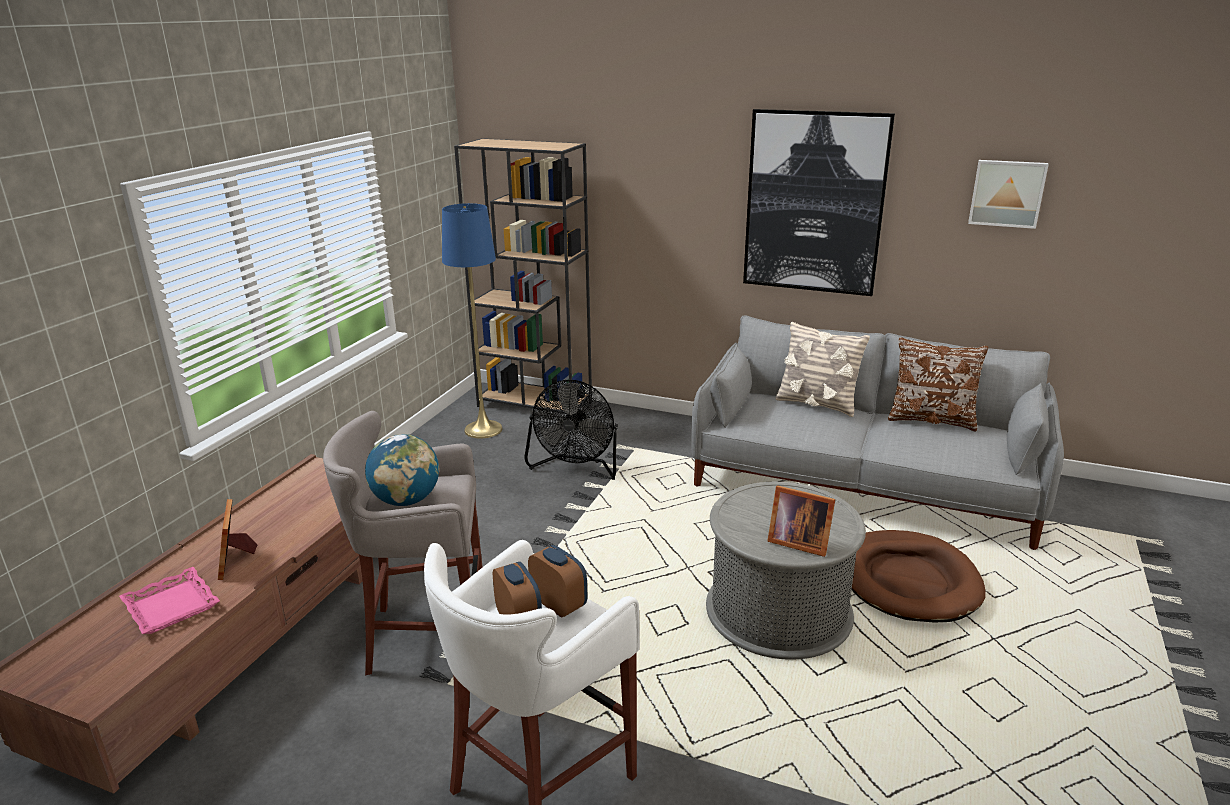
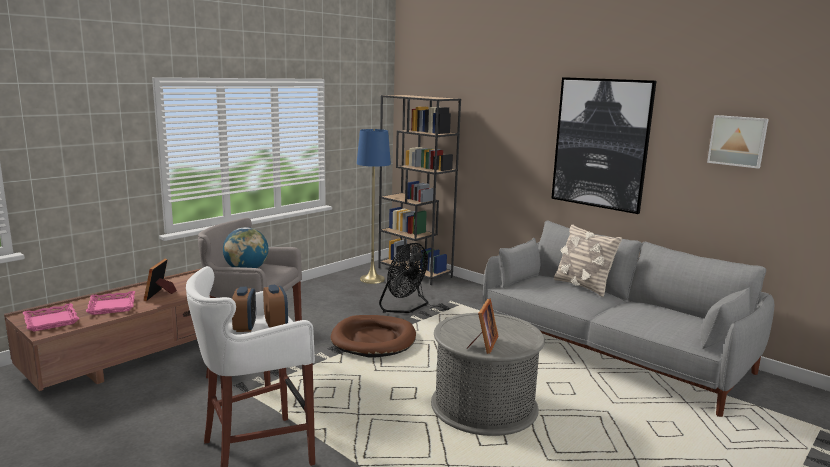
camera: 20 degrees right, 10 degrees down
black fan [524,380,618,480] -> black fan turned 90 degrees clockwise [379,243,449,313]
picture frame [768,485,835,557] -> picture frame turned 120 degrees counterclockwise [467,299,499,354]
brown dog bed [852,530,986,622] -> brown dog bed moved to [331,315,416,358]
brown pillow [888,337,988,432] -> none
none -> pink tray [23,303,79,332]

